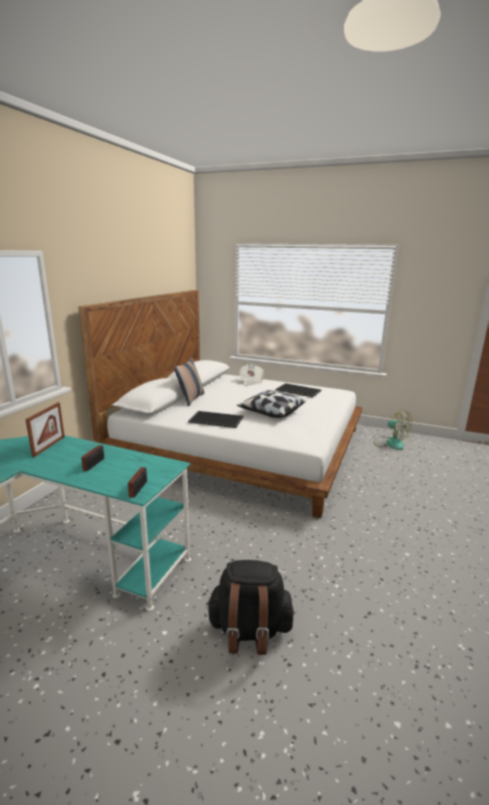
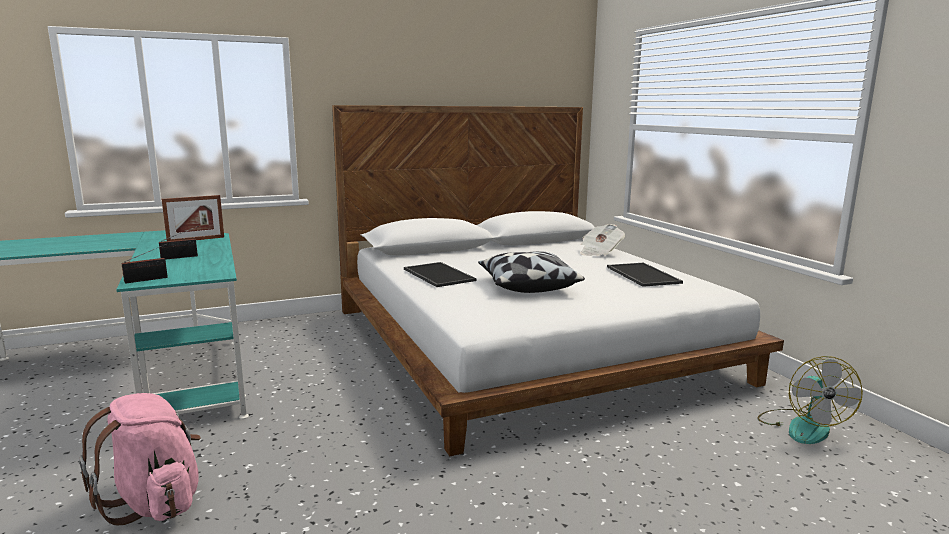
camera: 45 degrees right, 5 degrees down
pillow [174,358,205,406] -> none
black backpack [206,560,294,655] -> pink backpack [79,393,201,525]

